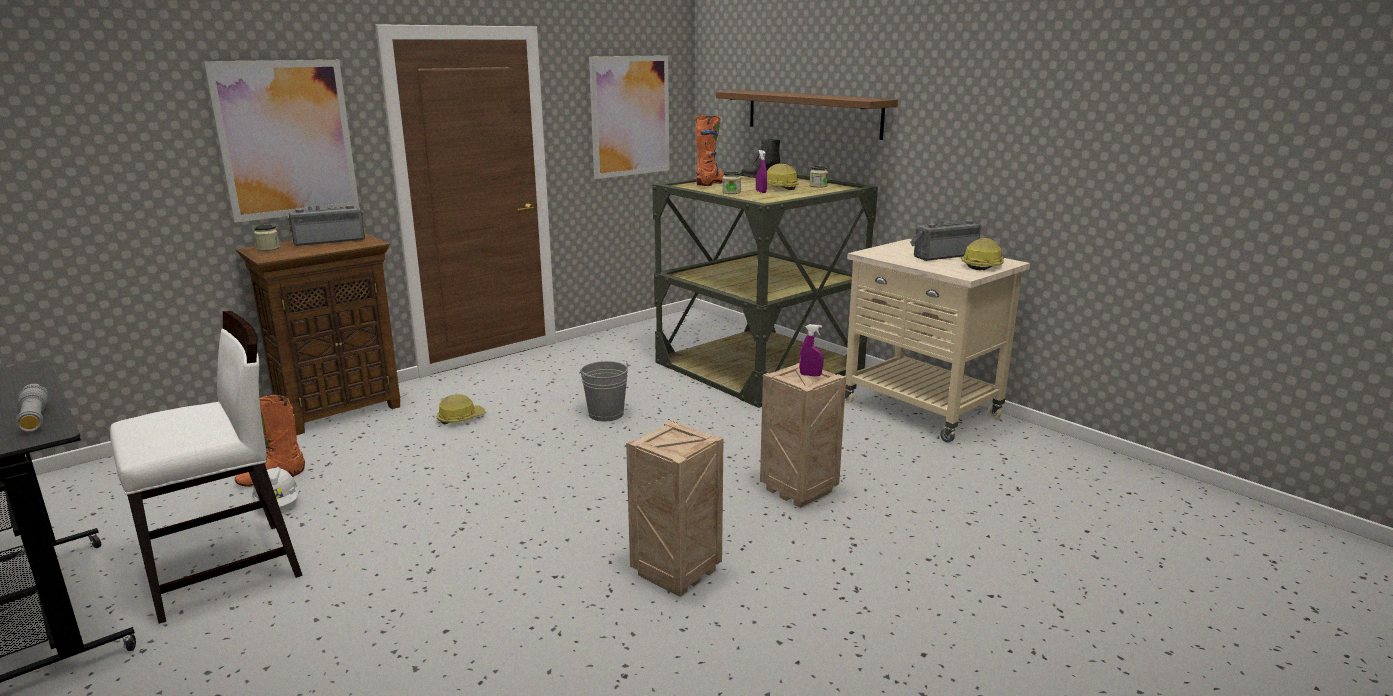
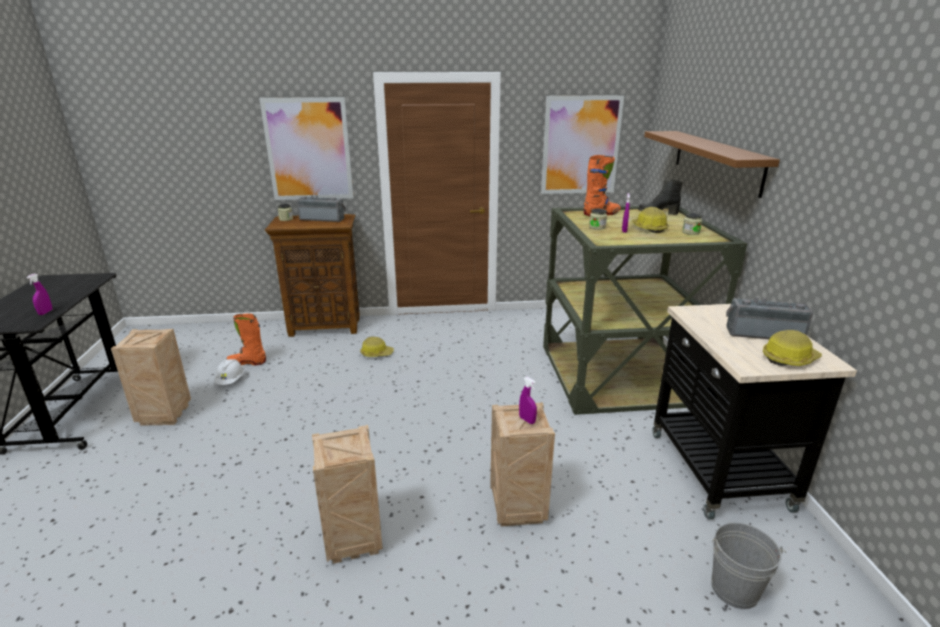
camera: 35 degrees right, 5 degrees up
grey flashlight [16,384,49,432] -> purple spray bottle [26,273,52,315]
white chair [110,311,303,624] -> crate [111,329,191,426]
grey bucket [579,361,631,422] -> grey bucket moved to [711,522,787,609]
beige cart [845,239,1030,442] -> black cart [652,304,857,519]

